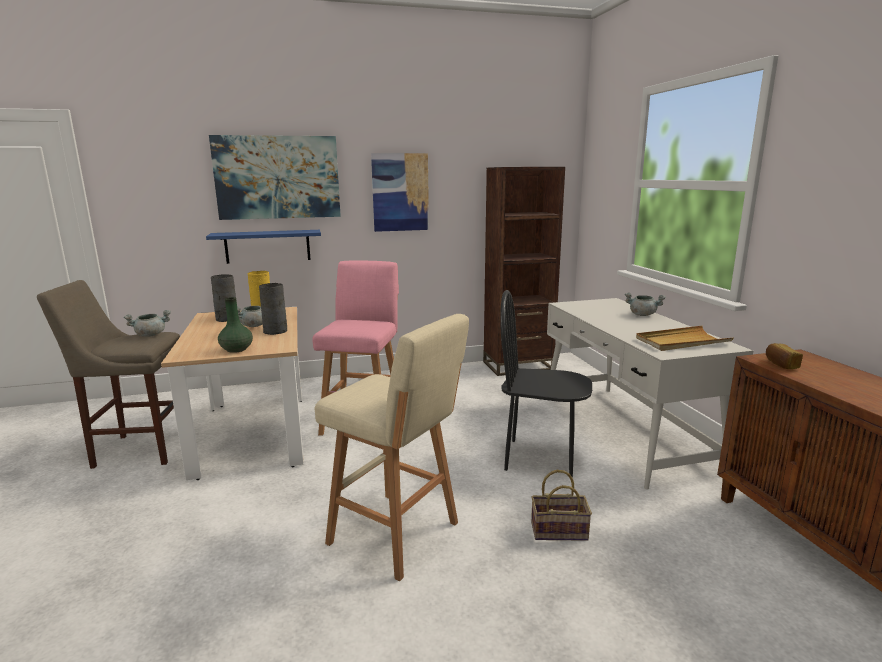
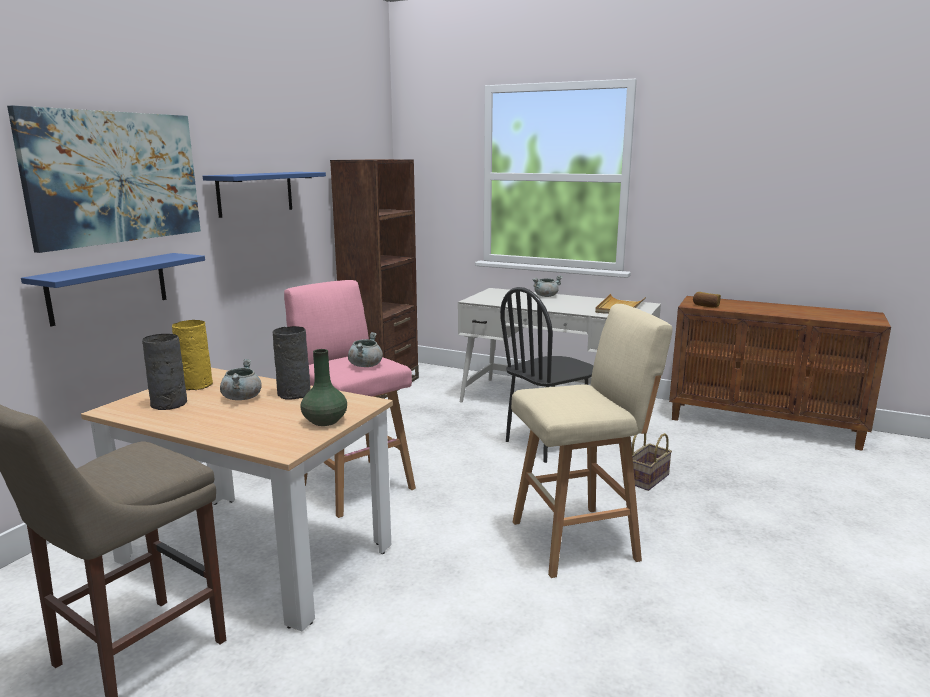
camera: 50 degrees left, 0 degrees up
grey cooking pot [124,310,171,337] -> grey cooking pot moved to [348,332,383,367]
picture [371,153,429,232] -> blue shelf [203,172,326,218]

